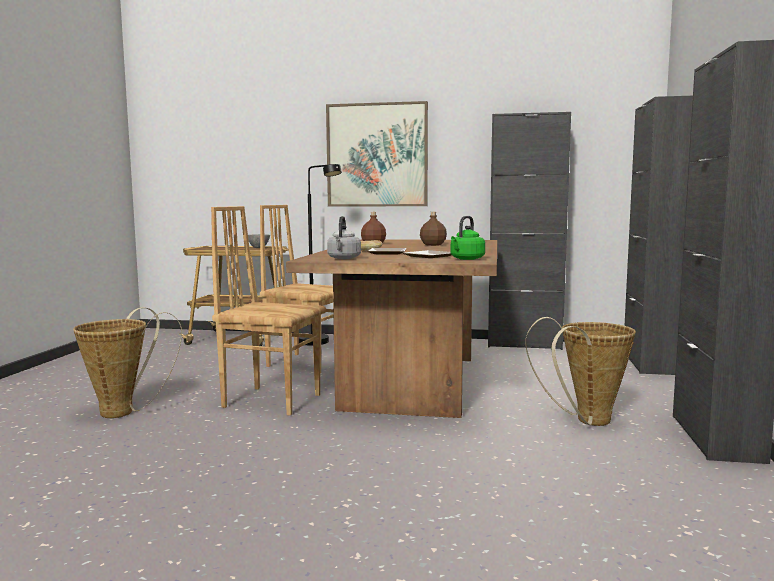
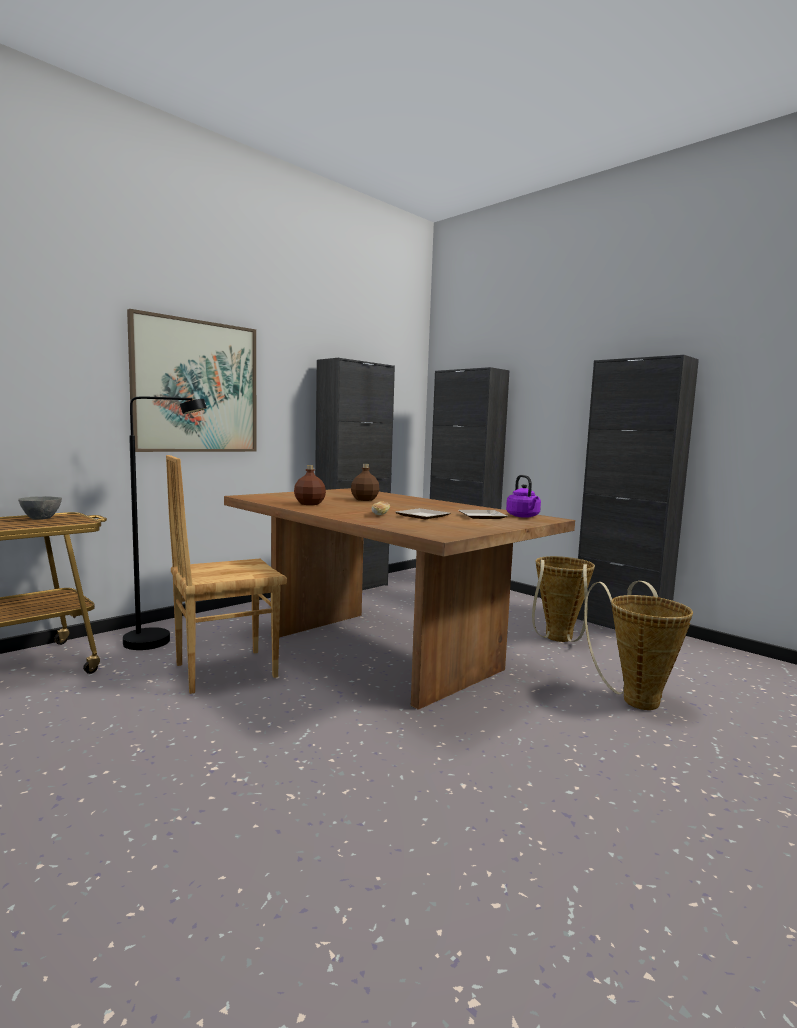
camera: 55 degrees left, 0 degrees up
basket [73,307,182,418] -> basket moved to [584,581,693,710]
brown chair [211,206,326,416] -> none
grey kettle [327,216,361,259] -> none
green kettle [451,216,485,260] -> purple kettle [506,475,541,518]

